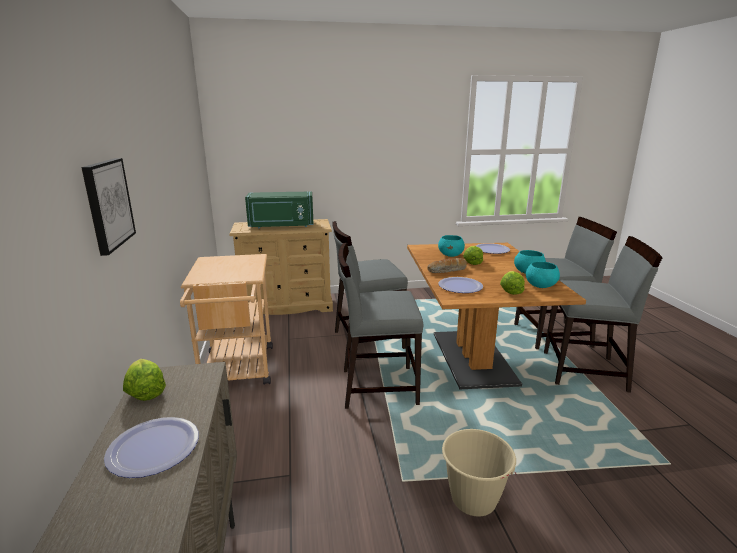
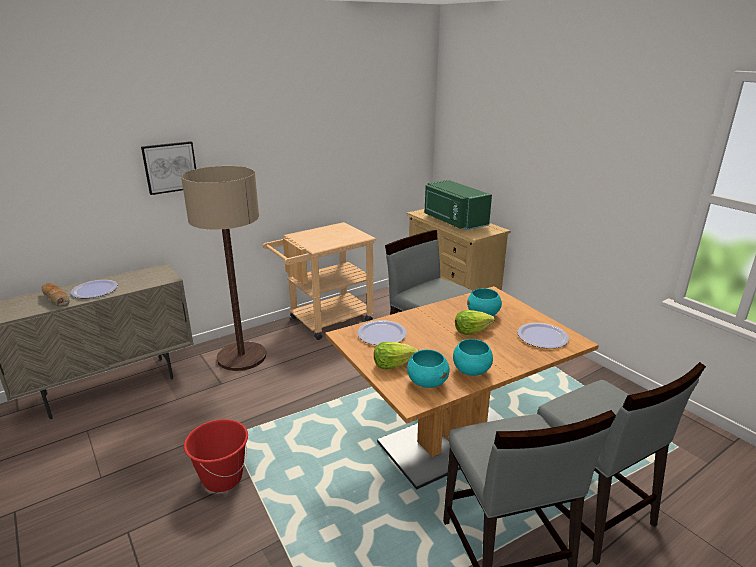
camera: 65 degrees right, 5 degrees up
lettuce [123,359,166,401] -> none
grey chair [338,243,423,409] -> none
bread [427,258,467,273] -> bread moved to [41,283,70,306]
beige bucket [442,429,517,517] -> red bucket [184,419,248,492]
none -> floor lamp [181,166,266,371]

